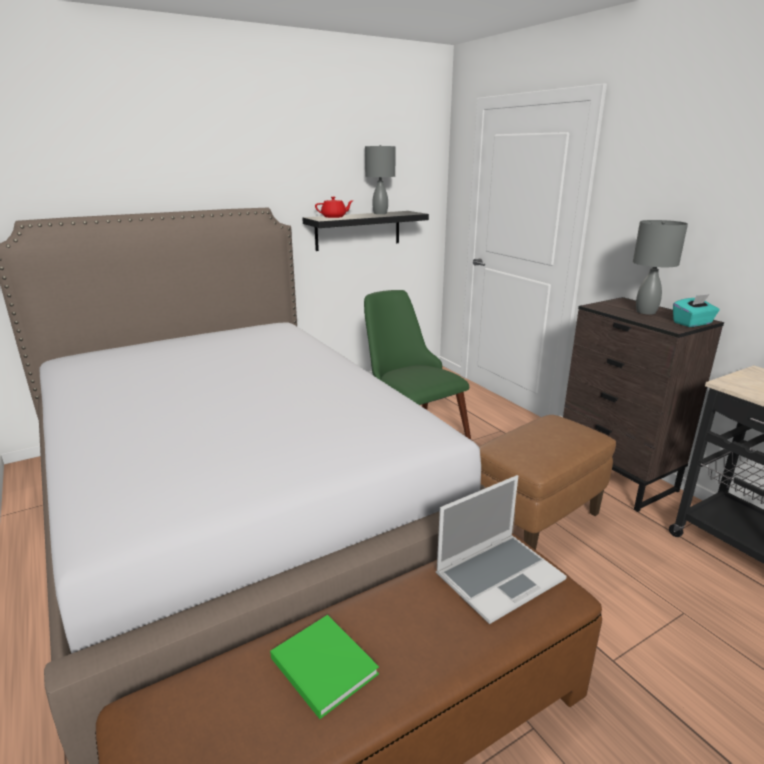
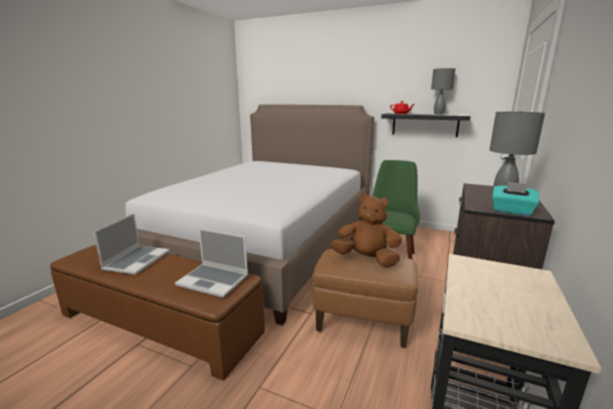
camera: 55 degrees right, 5 degrees down
green book [270,615,379,719] -> laptop [94,213,170,275]
none -> brown plush toy [331,193,402,267]

